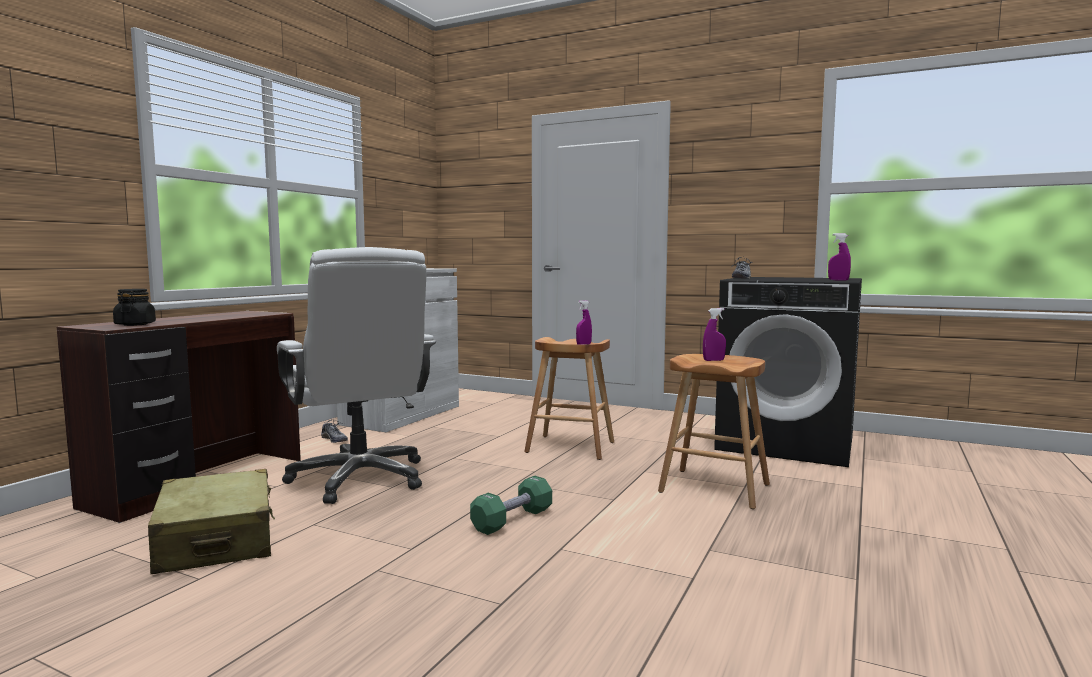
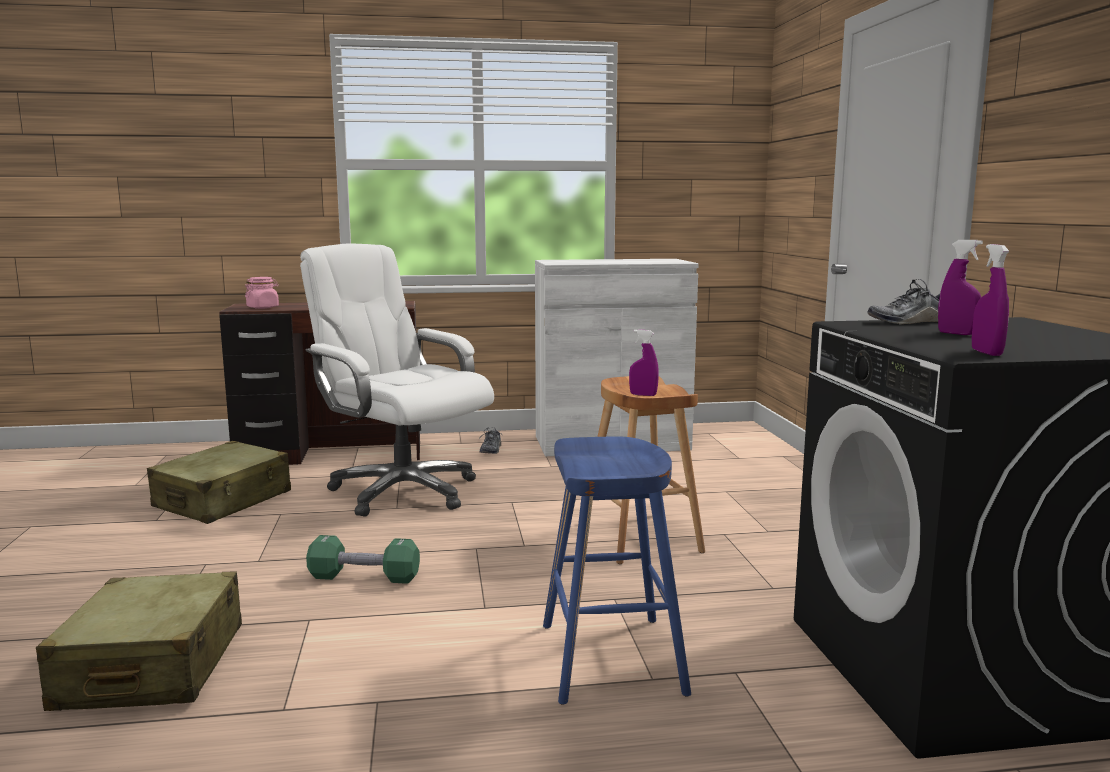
camera: 55 degrees right, 5 degrees up
black jar [113,289,156,326] -> pink jar [245,277,279,309]
white office chair [277,247,436,504] -> white office chair turned 105 degrees clockwise [300,244,494,517]
brown stool [658,354,770,509] -> blue stool [543,436,691,705]
purple spray bottle [703,308,726,361] -> purple spray bottle moved to [938,240,983,335]
none -> beige suitcase [36,571,242,711]

